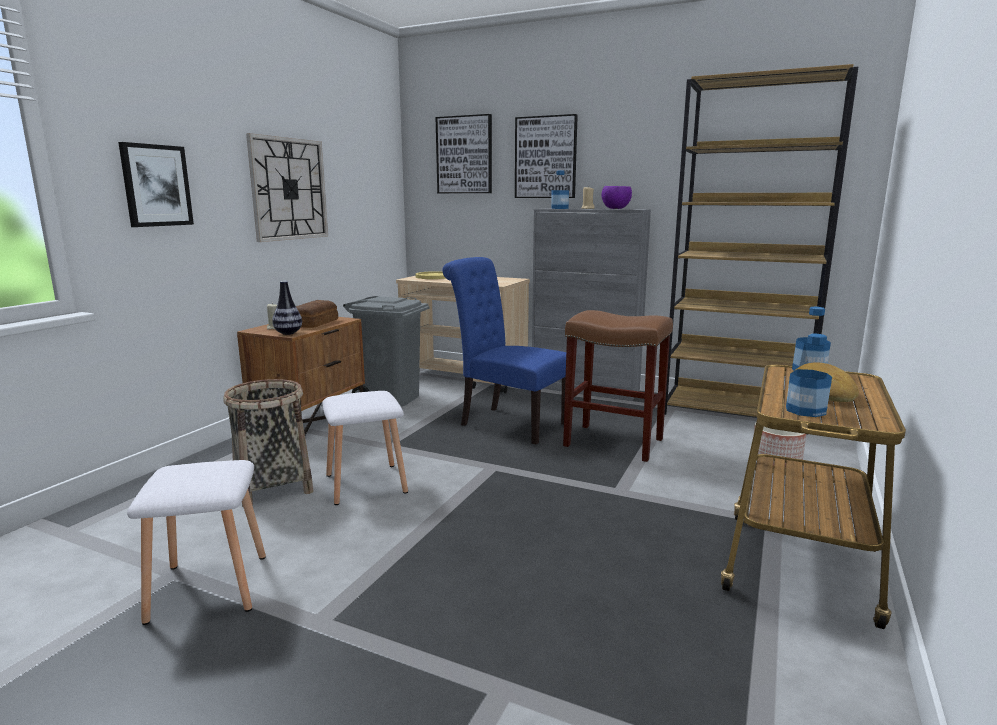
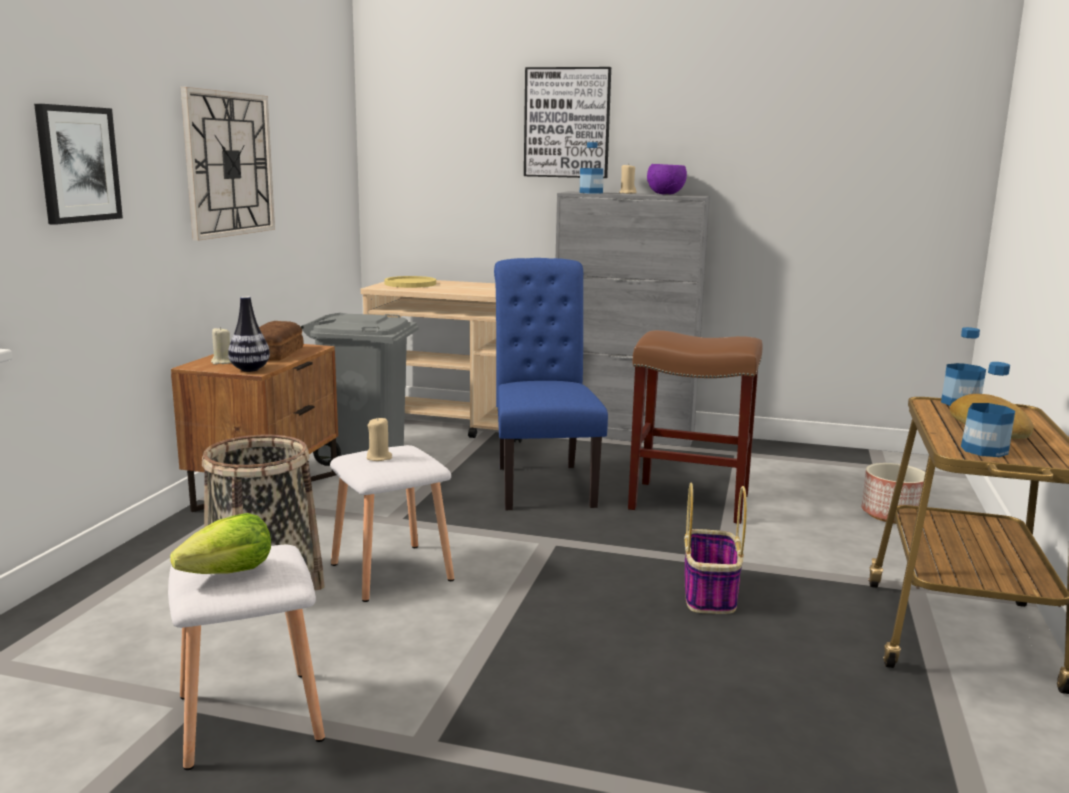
camera: 10 degrees left, 0 degrees up
picture [435,114,492,193] -> none
blue chair [442,257,566,445] -> blue chair turned 60 degrees clockwise [494,258,608,510]
brown bookcase [665,64,858,435] -> none
none -> lettuce [170,513,271,574]
none -> beige candle [366,418,392,461]
none -> basket [684,483,747,614]

